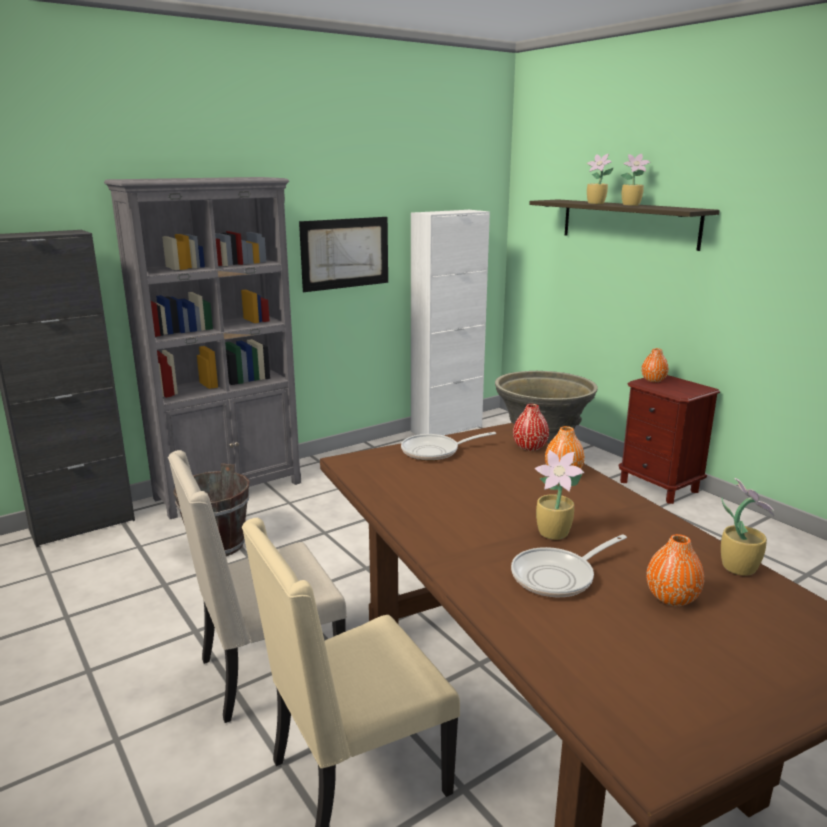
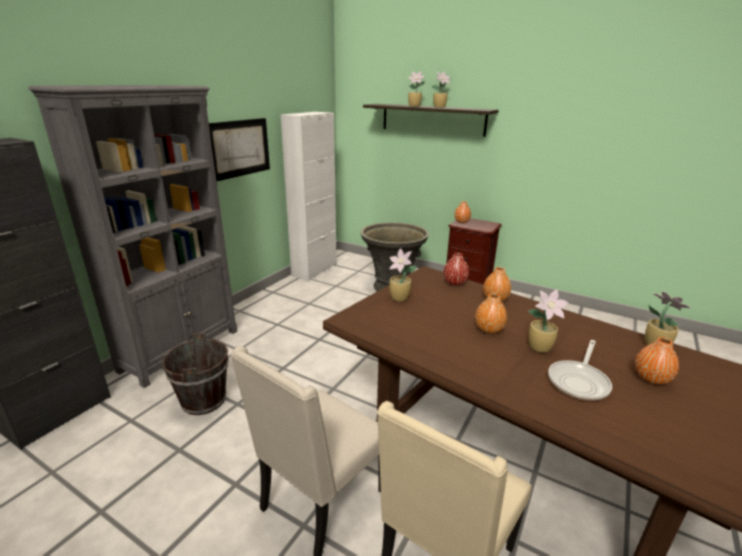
camera: 25 degrees left, 5 degrees up
frying pan [401,432,496,461] -> potted plant [389,249,416,301]
none -> orange vase [475,293,507,334]

